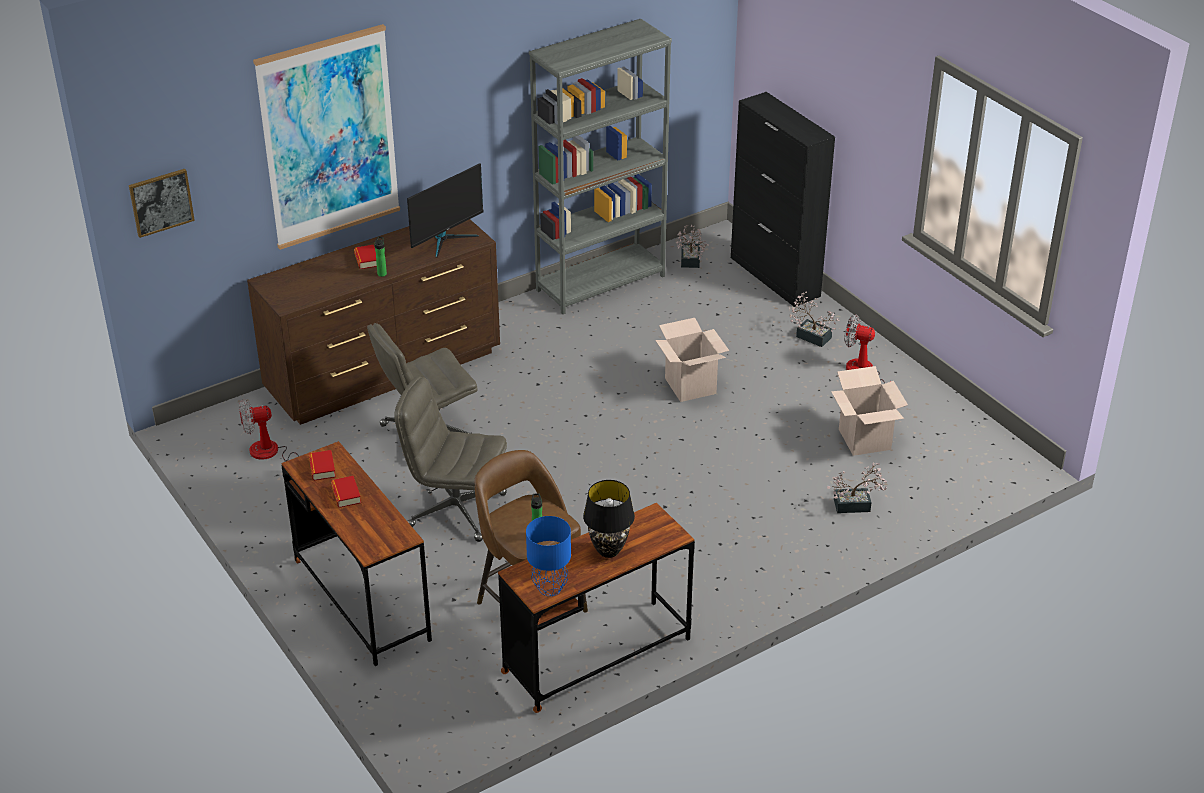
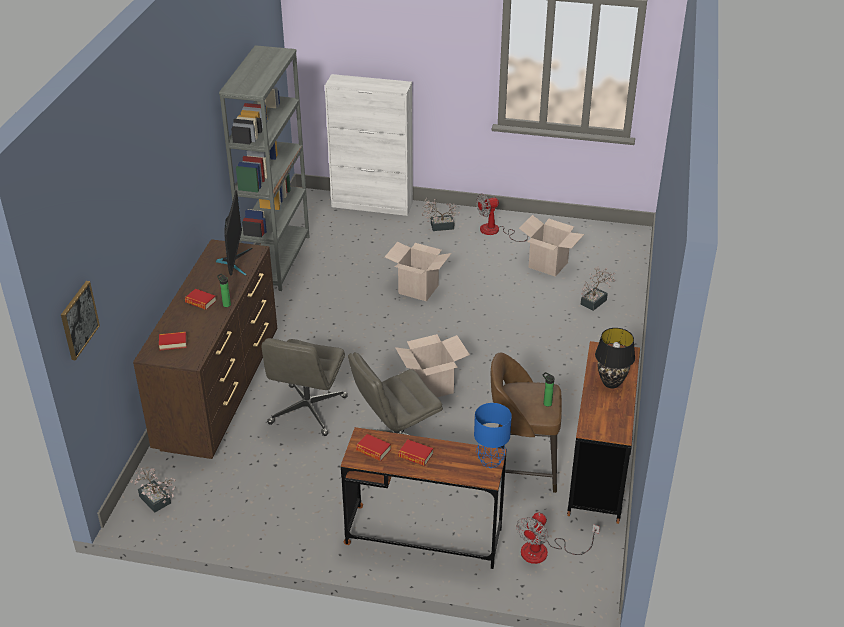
camera: 45 degrees left, 0 degrees up
fan [239,399,311,461] -> fan moved to [516,512,600,564]
picture [253,24,400,250] -> none
blue table lamp [526,516,571,596] -> blue table lamp moved to [474,403,512,468]
potted plant [676,225,709,268] -> potted plant moved to [130,467,176,513]
black cabinet [731,92,835,307] -> white cabinet [325,74,413,216]
none -> book [159,332,187,350]
none -> cardboard box [395,334,470,397]

